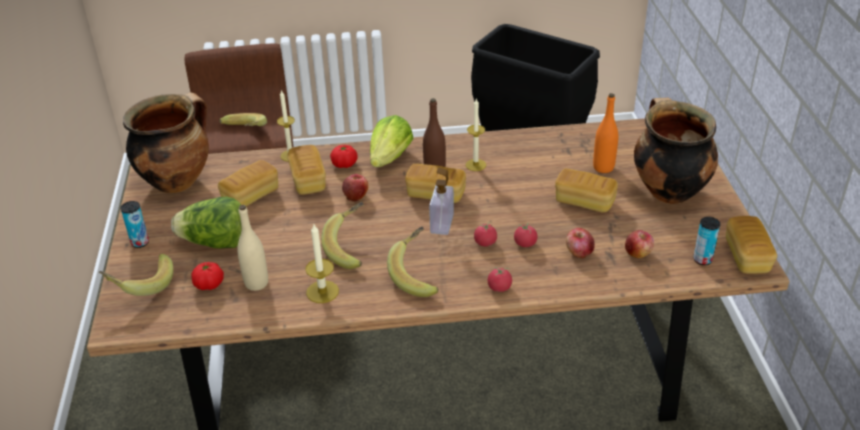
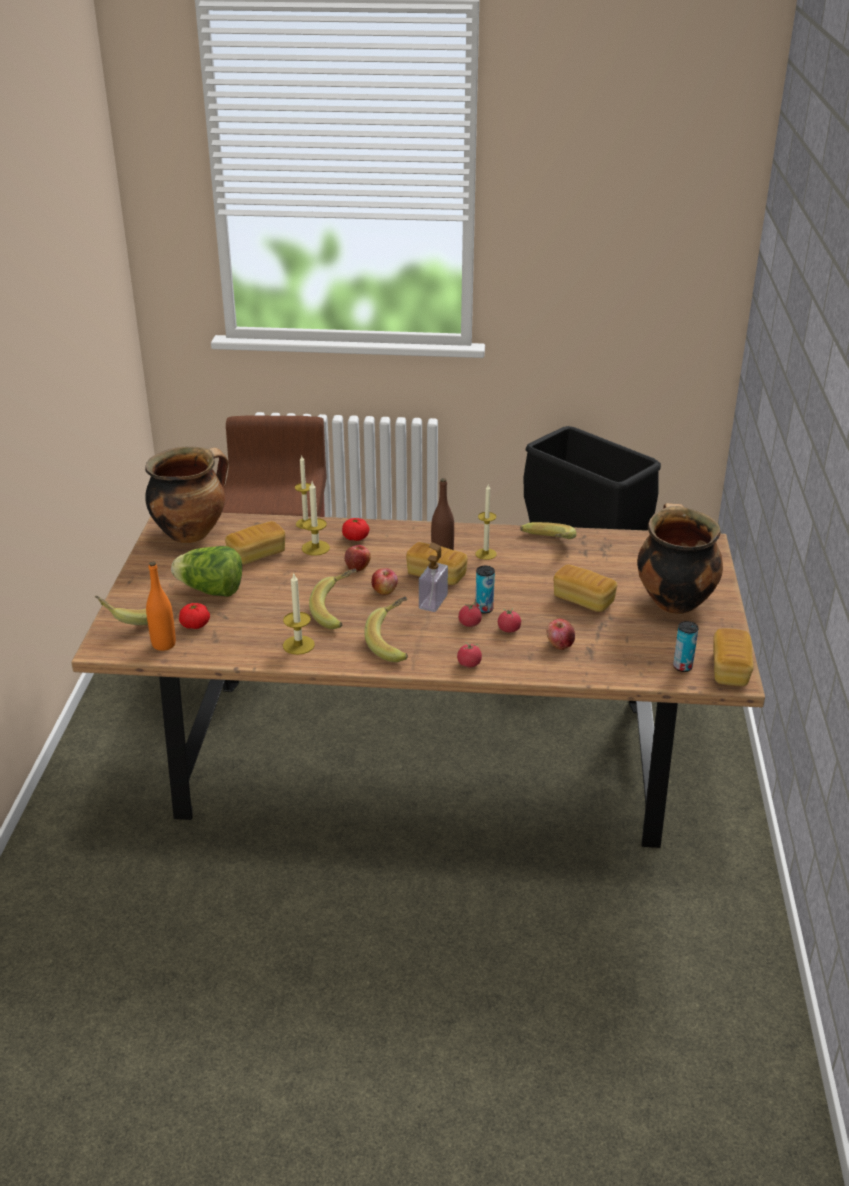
camera: 10 degrees right, 5 degrees down
can [121,201,149,248] -> can moved to [475,566,495,613]
banana [219,113,267,126] -> banana moved to [520,522,577,539]
beige bottle [237,205,268,291] -> none
bread [287,145,326,195] -> candle [302,482,330,556]
lettuce [370,115,413,167] -> none
orange bottle [593,93,618,173] -> orange bottle moved to [146,561,176,651]
apple [625,230,654,258] -> apple moved to [371,568,398,595]

